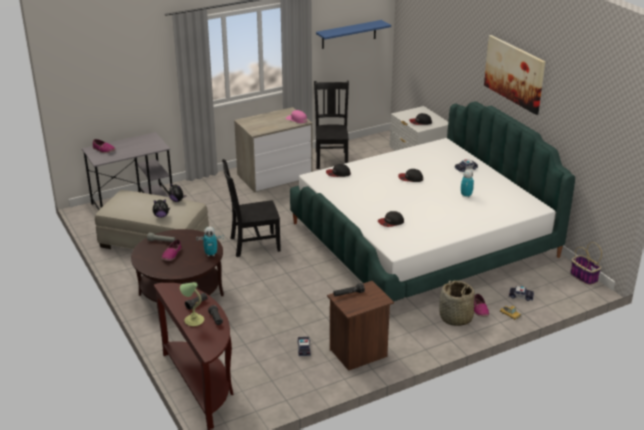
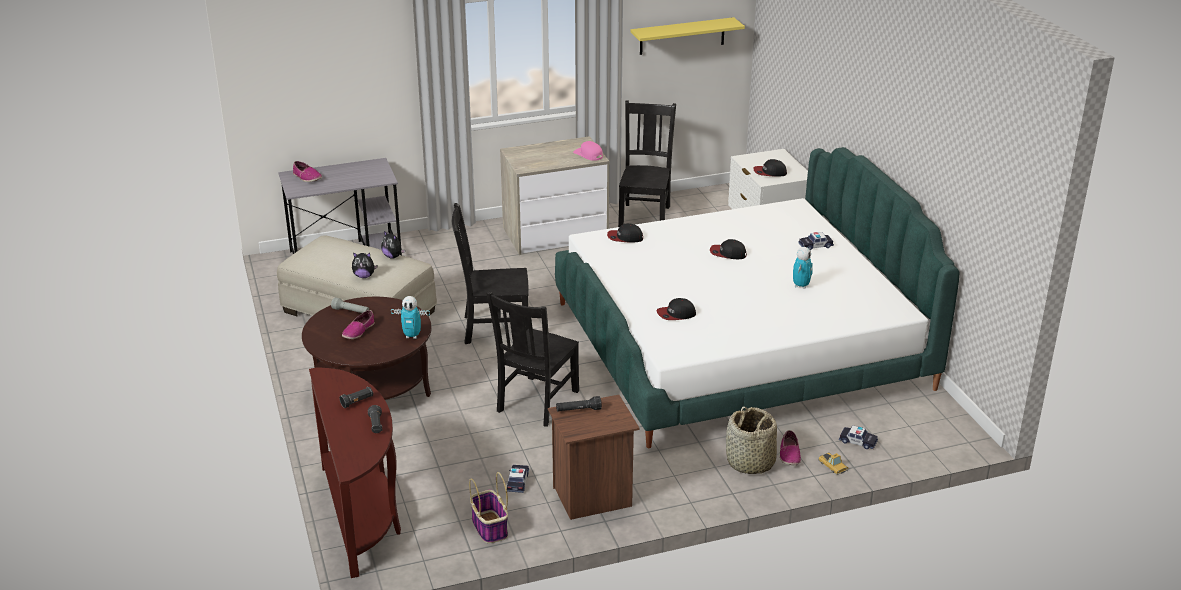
camera: 10 degrees right, 0 degrees up
table lamp [180,282,204,326] -> none
blue shelf [316,20,391,49] -> yellow shelf [631,17,745,55]
picture [484,35,545,115] -> none
basket [570,242,602,285] -> basket moved to [469,472,508,543]
none -> black chair [486,292,579,427]

